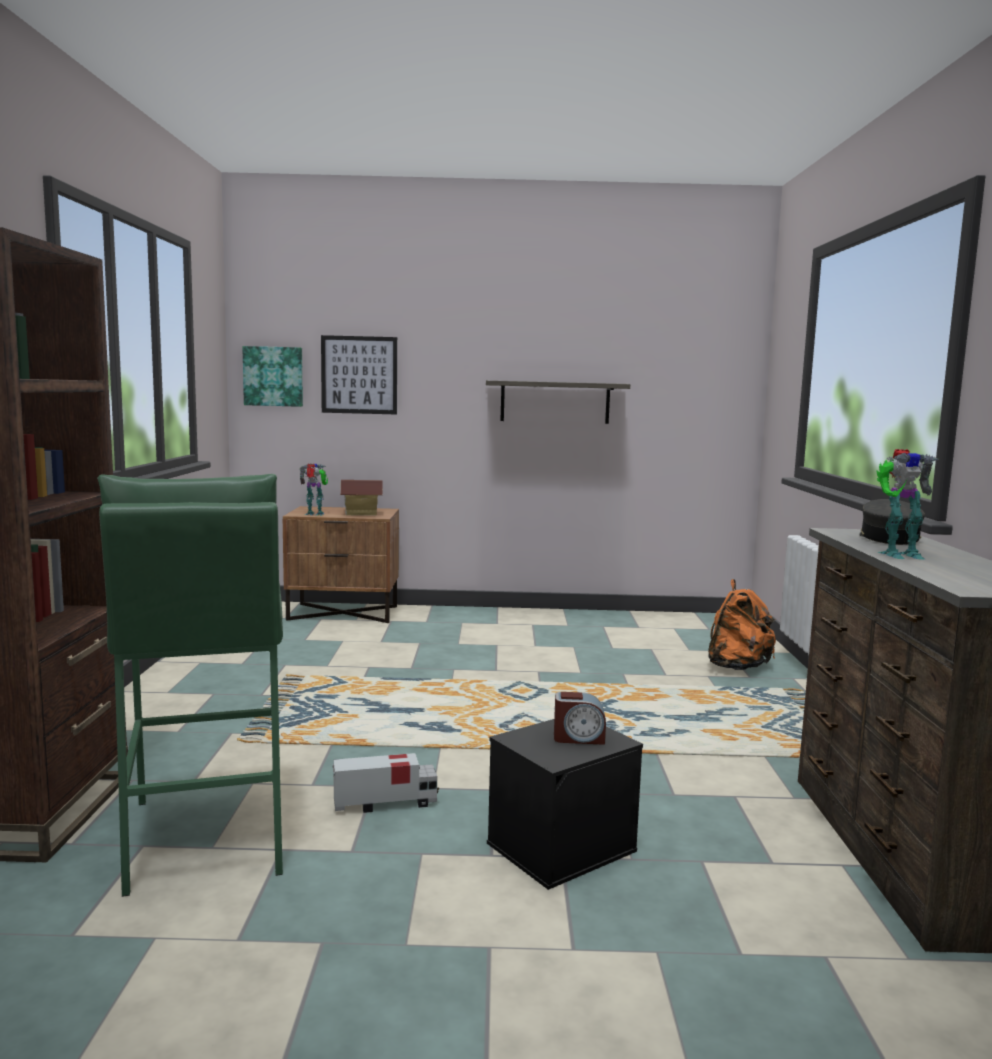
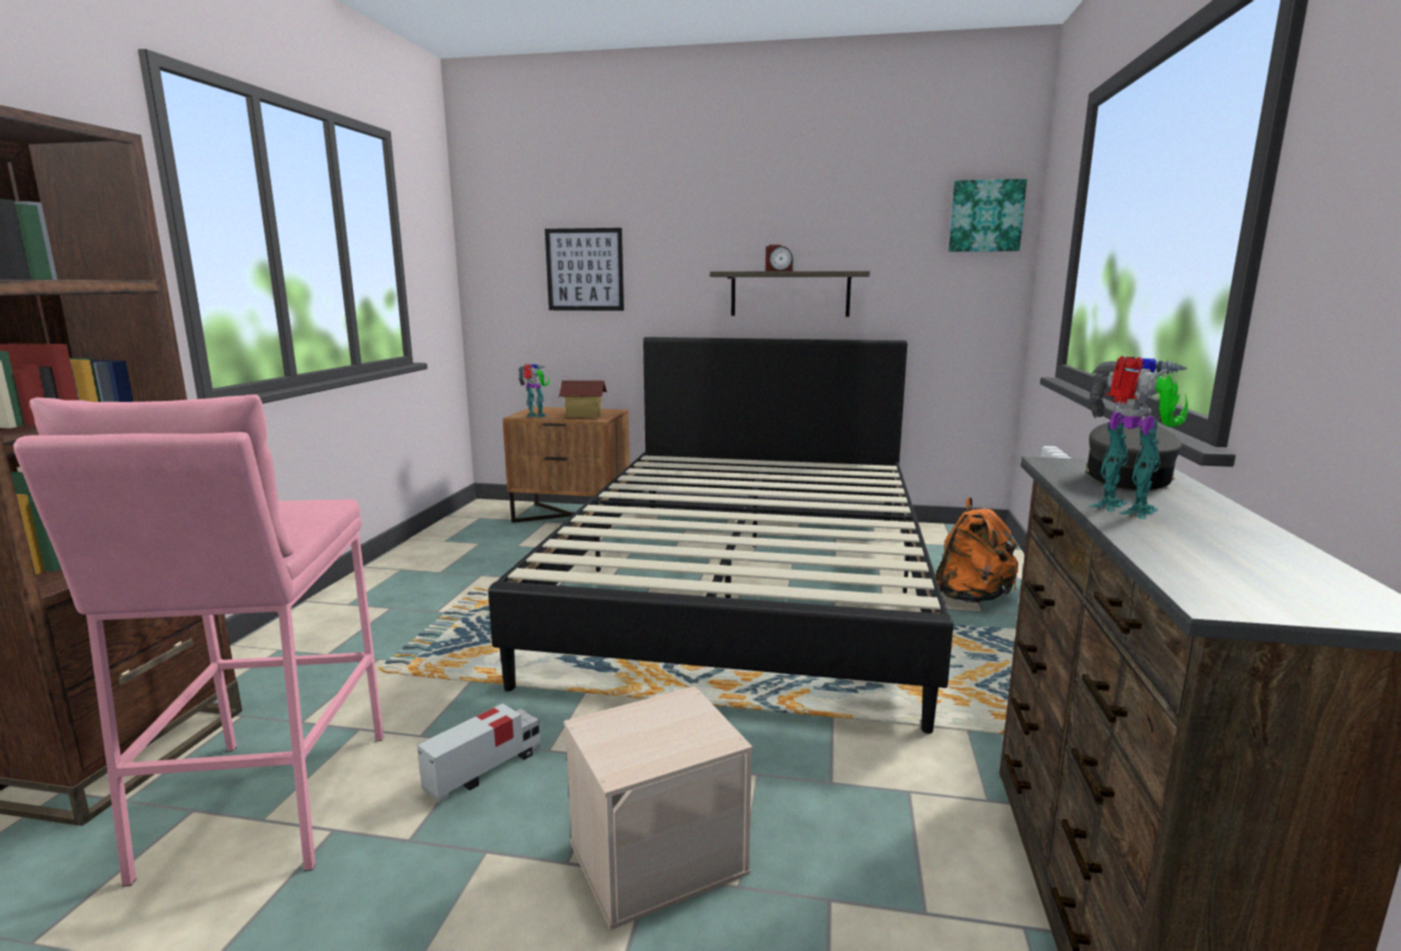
camera: 10 degrees right, 5 degrees up
green stool [97,474,283,897] -> pink stool [13,394,384,887]
picture [242,346,303,407] -> picture moved to [948,179,1027,252]
toy truck [332,753,440,813] -> toy truck turned 45 degrees counterclockwise [417,703,541,803]
black storage box [487,719,643,890] -> beige storage box [564,686,753,930]
alarm clock [554,692,606,745] -> alarm clock moved to [765,245,794,271]
toy robot [877,449,939,560] -> toy robot turned 135 degrees counterclockwise [1089,356,1188,519]
none -> black bed [488,337,953,734]

